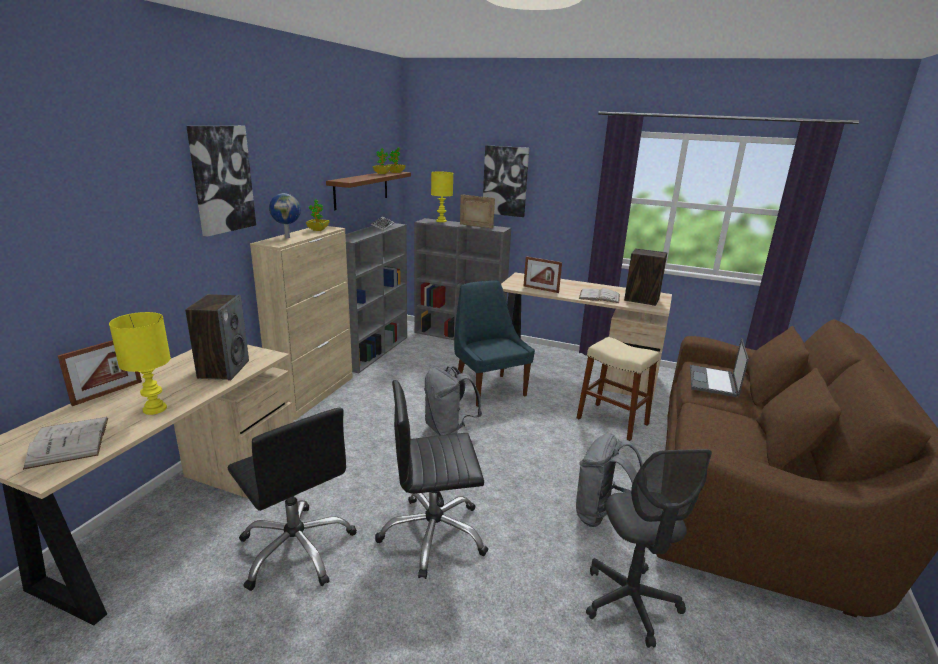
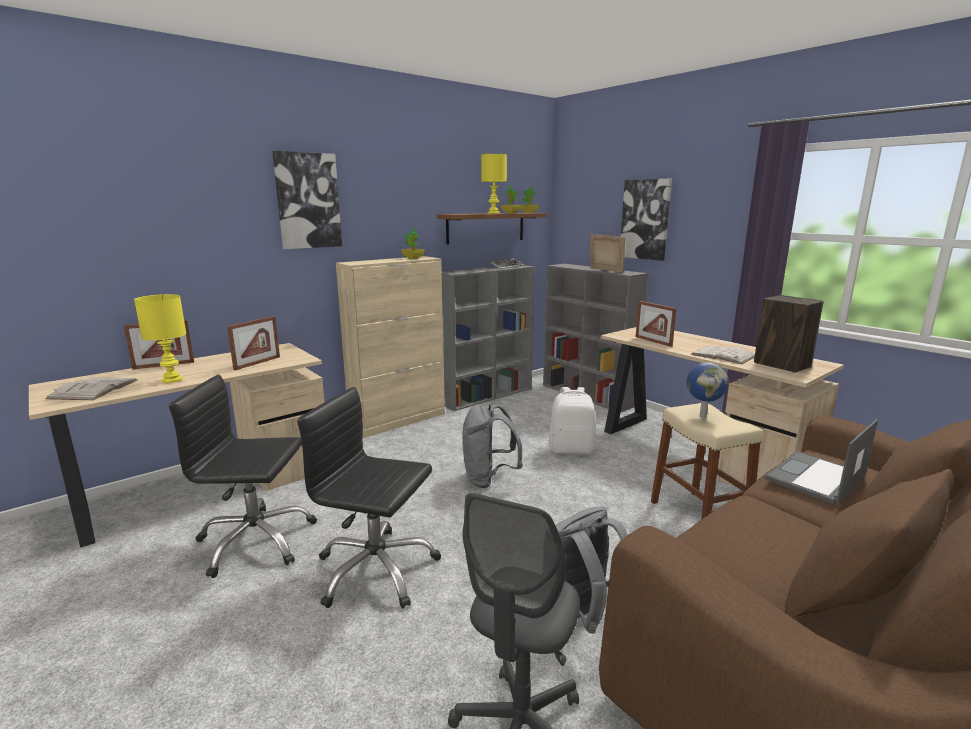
camera: 30 degrees right, 5 degrees down
speaker [185,294,249,381] -> picture frame [227,316,280,370]
black office chair [228,407,357,591] -> black office chair turned 105 degrees clockwise [169,375,317,578]
globe [269,193,301,238] -> globe moved to [686,362,729,418]
yellow table lamp [431,172,453,222] -> yellow table lamp moved to [481,154,507,214]
blue chair [454,281,535,407] -> white backpack [549,387,596,454]

